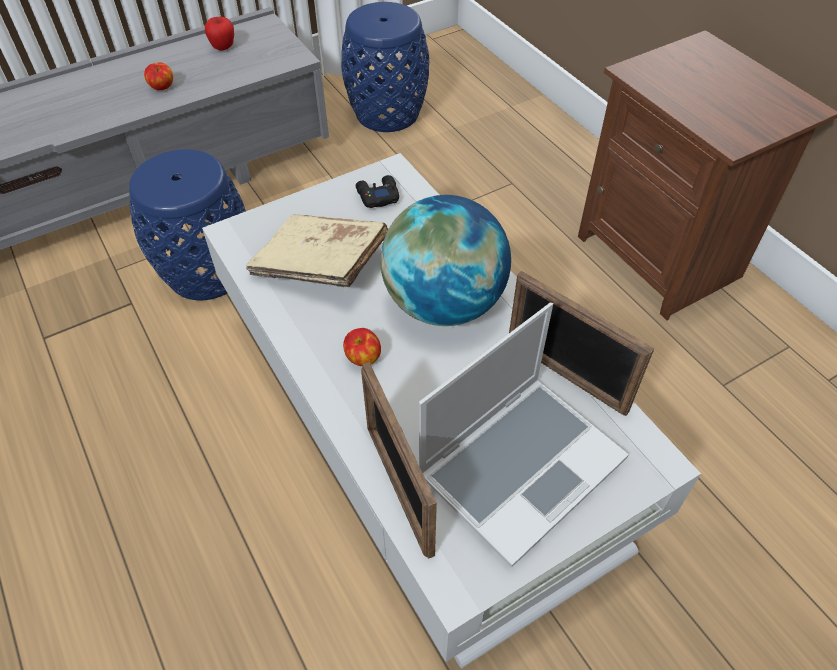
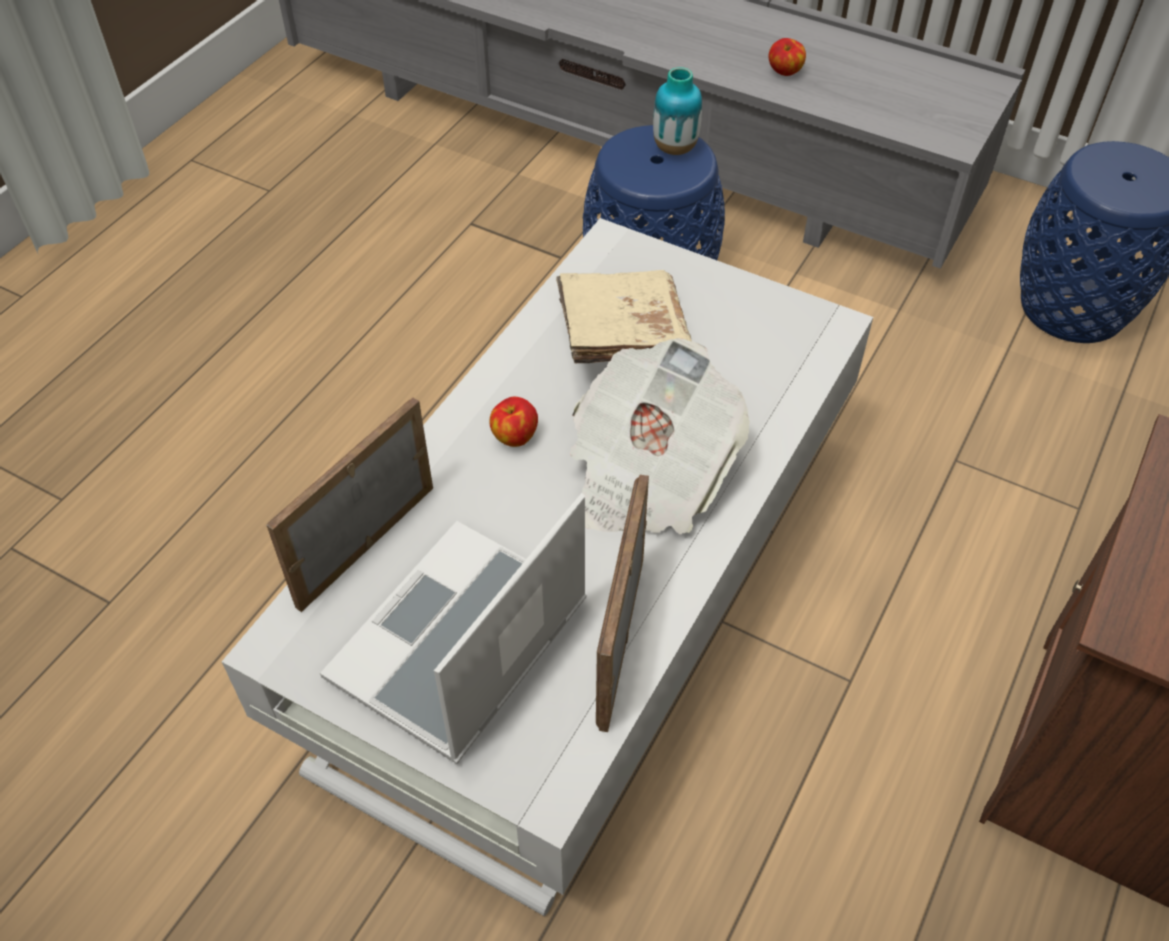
camera: 60 degrees right, 0 degrees up
apple [205,17,234,50] -> none
black game controller [356,175,399,208] -> none
globe [380,195,511,326] -> newspaper [570,338,750,534]
laptop [419,303,629,567] -> laptop turned 105 degrees clockwise [320,493,587,764]
none -> vase [653,67,702,155]

